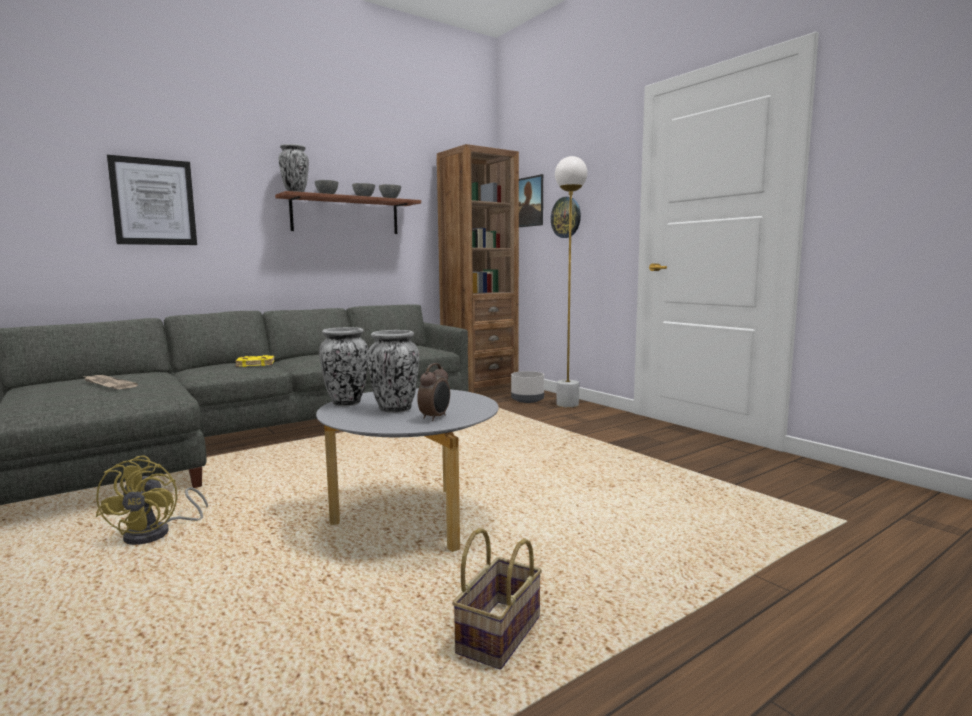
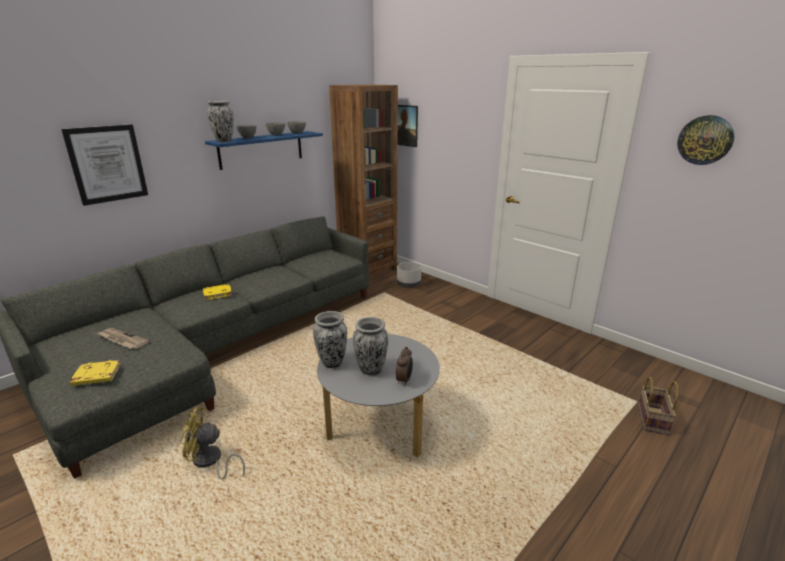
camera: 10 degrees left, 15 degrees up
yellow fan [95,455,208,545] -> yellow fan turned 105 degrees clockwise [180,408,245,479]
brown shelf [275,191,421,234] -> blue shelf [205,131,323,170]
basket [452,528,542,669] -> basket moved to [638,377,678,435]
wall clock [551,197,581,238] -> wall clock moved to [677,115,734,165]
white floor lamp [555,156,588,407] -> none
none -> yellow book [70,360,121,386]

